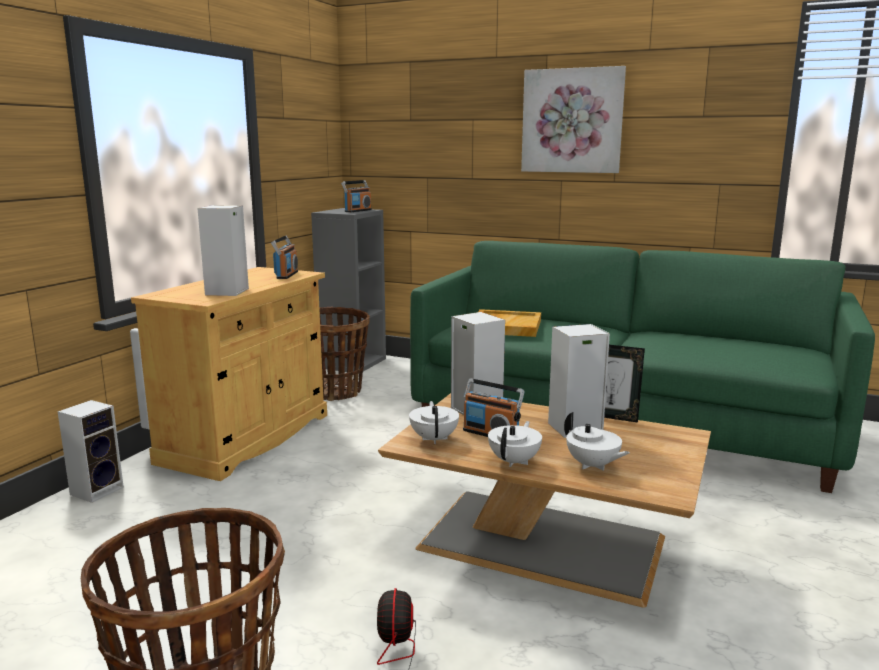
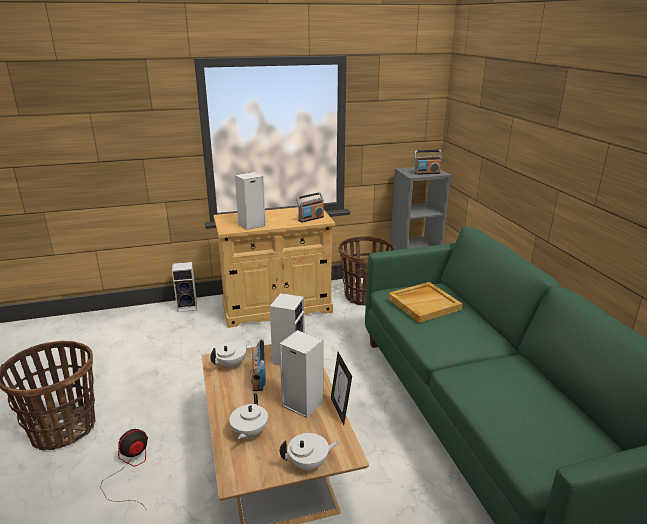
camera: 50 degrees right, 10 degrees up
white teapot [488,421,542,467] -> white teapot moved to [280,433,339,472]
picture [521,66,626,173] -> none

